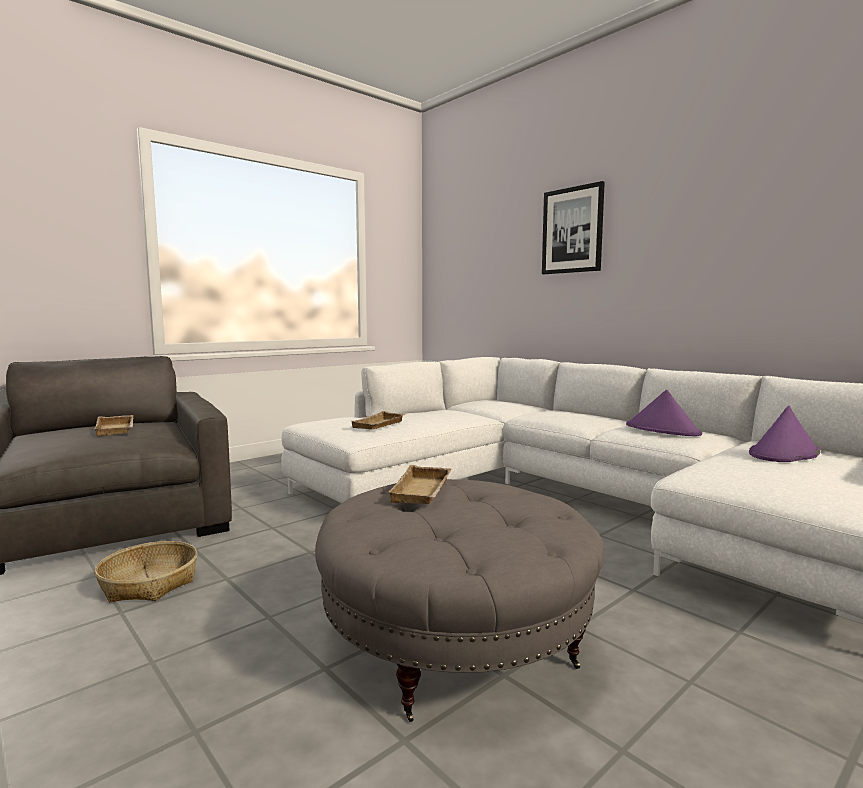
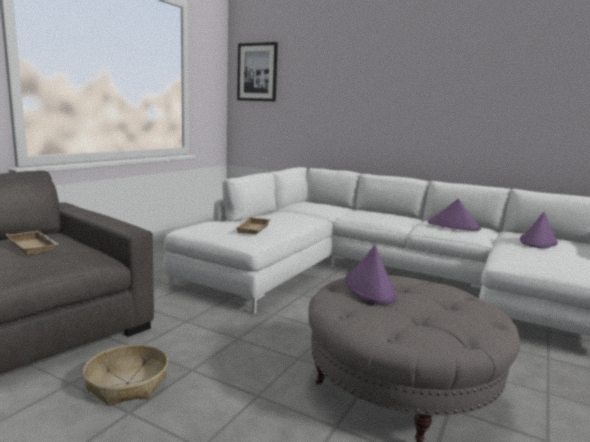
camera: 20 degrees left, 5 degrees up
beige tray [388,465,451,504] -> purple hat [345,245,397,304]
picture [542,181,605,274] -> picture moved to [237,42,278,102]

